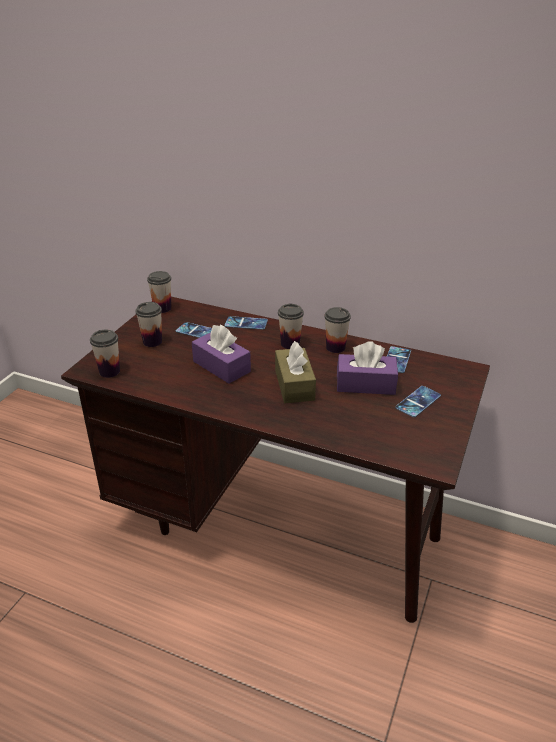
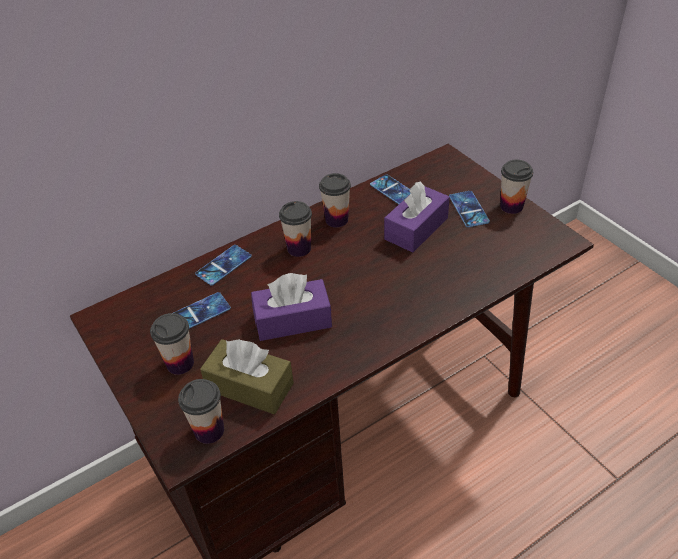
camera: 55 degrees left, 10 degrees up
cup [147,271,171,313] -> cup moved to [500,160,533,214]
brown tissue box [275,341,316,403] -> brown tissue box moved to [200,339,294,414]

